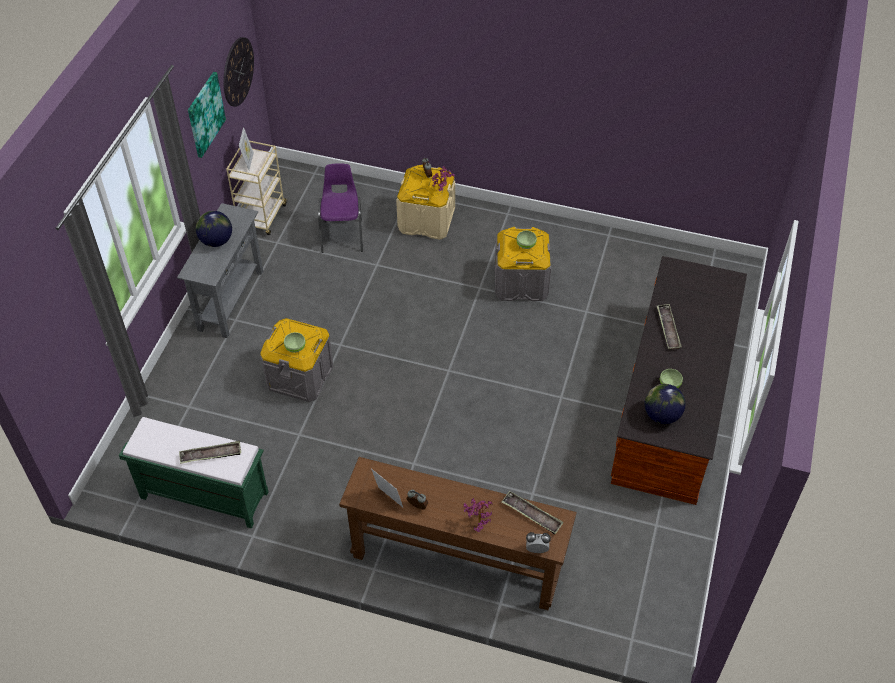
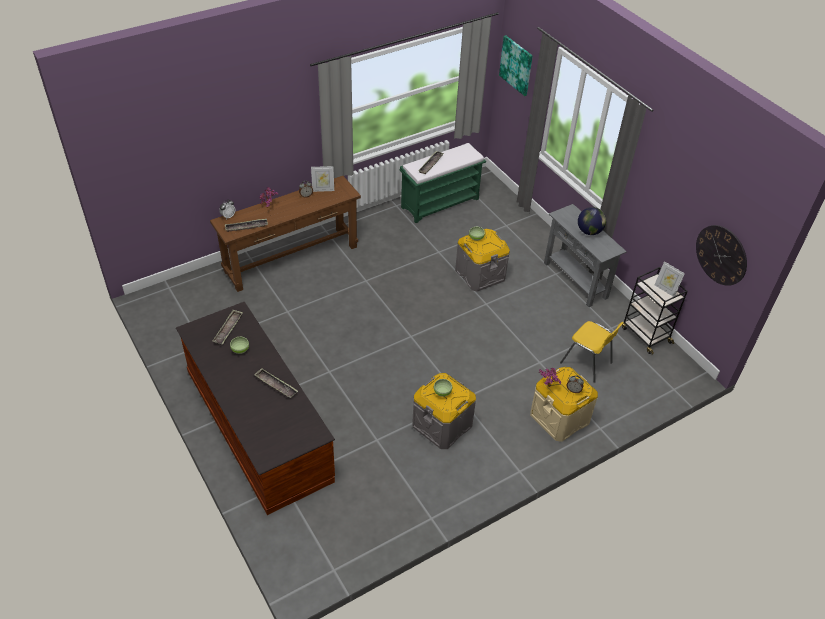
camera: 130 degrees right, 5 degrees down
picture [188,72,226,158] -> picture moved to [499,35,533,96]
beige cart [226,141,287,235] -> black cart [622,267,688,355]
purple chair [318,163,363,253] -> yellow chair [560,321,624,383]
globe [644,384,685,424] -> tray [212,310,243,345]

